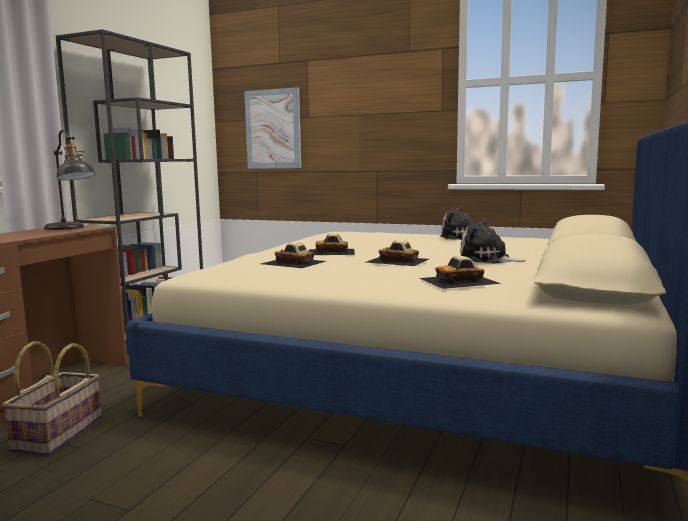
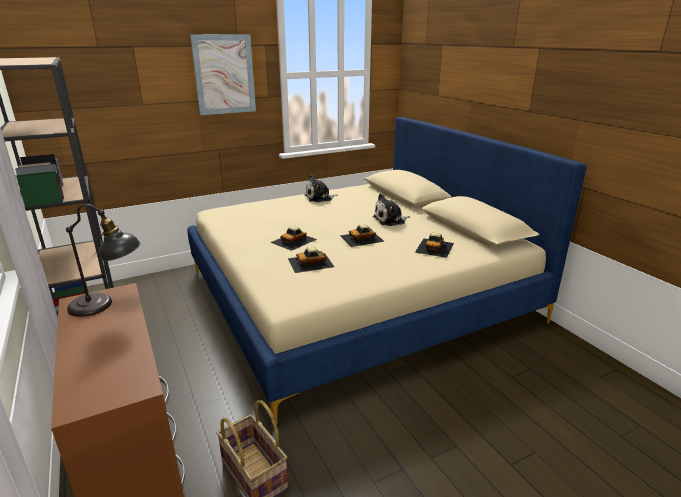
camera: 50 degrees left, 15 degrees up
picture [244,87,301,169] -> picture moved to [190,34,256,115]

